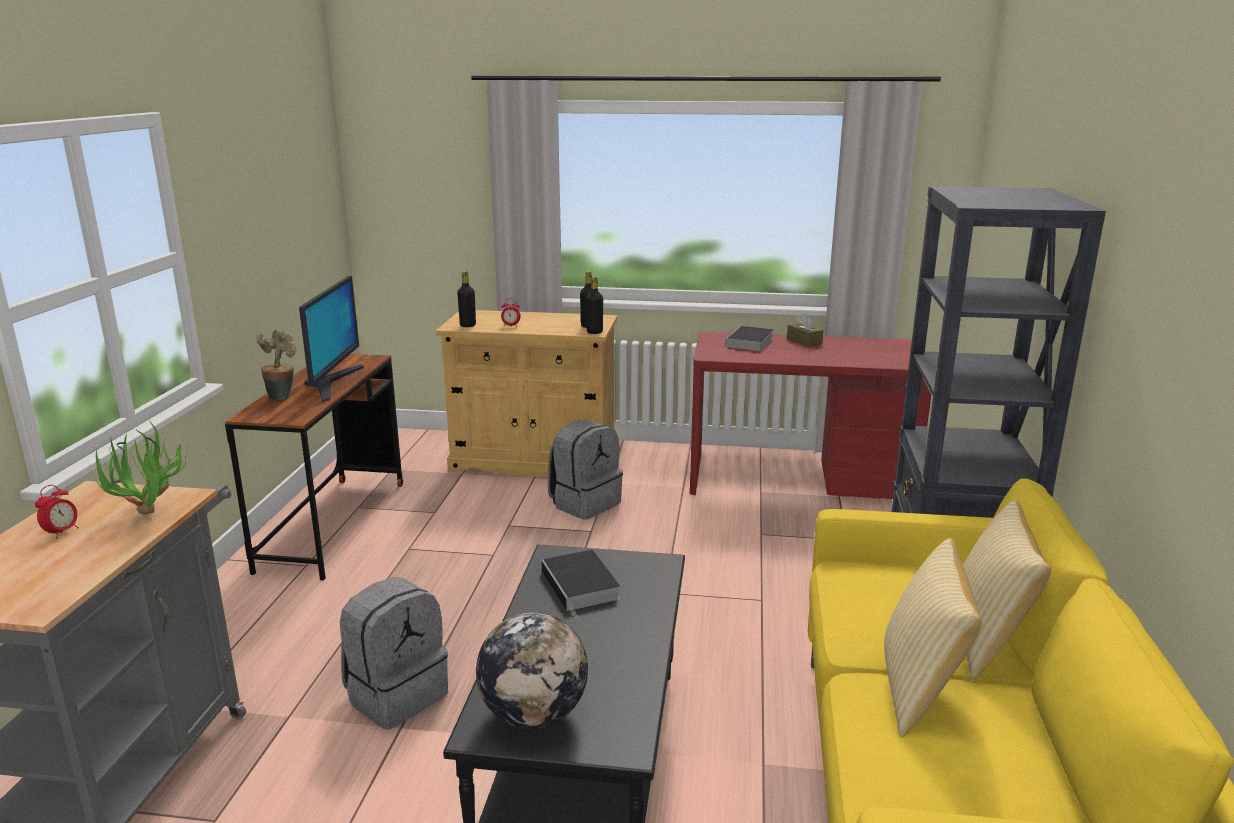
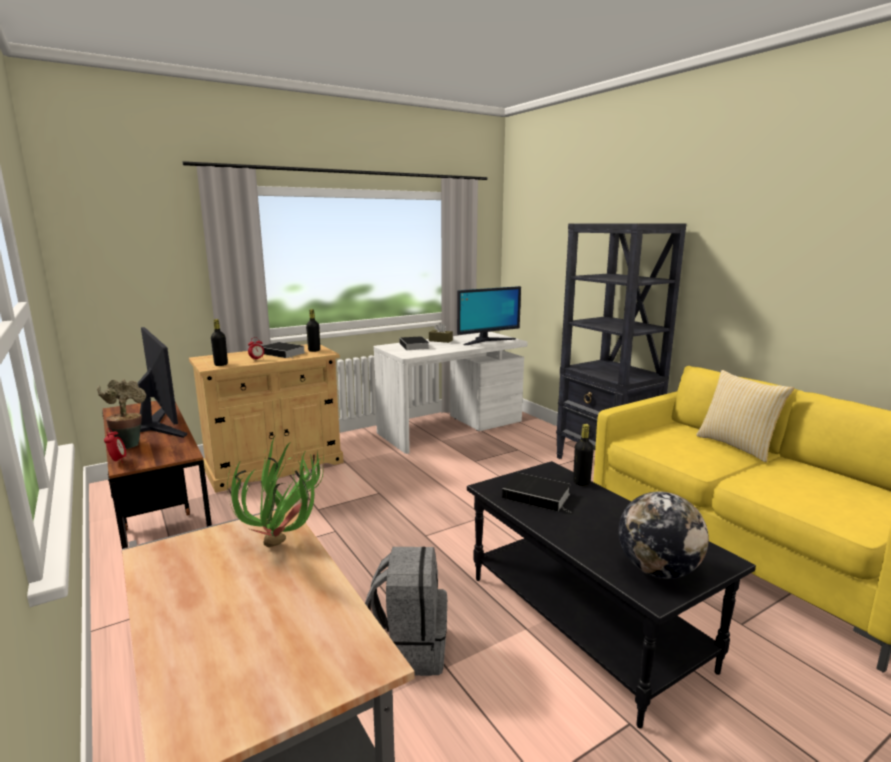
camera: 40 degrees left, 5 degrees down
alarm clock [35,485,79,539] -> alarm clock moved to [104,428,126,463]
grey backpack [548,420,623,520] -> none
black bottle [586,276,603,334] -> black bottle moved to [573,424,594,486]
red desk [690,332,931,499] -> white desk [374,332,528,454]
pillow [884,538,982,737] -> none
none -> book [262,342,305,358]
none -> monitor [457,286,521,345]

